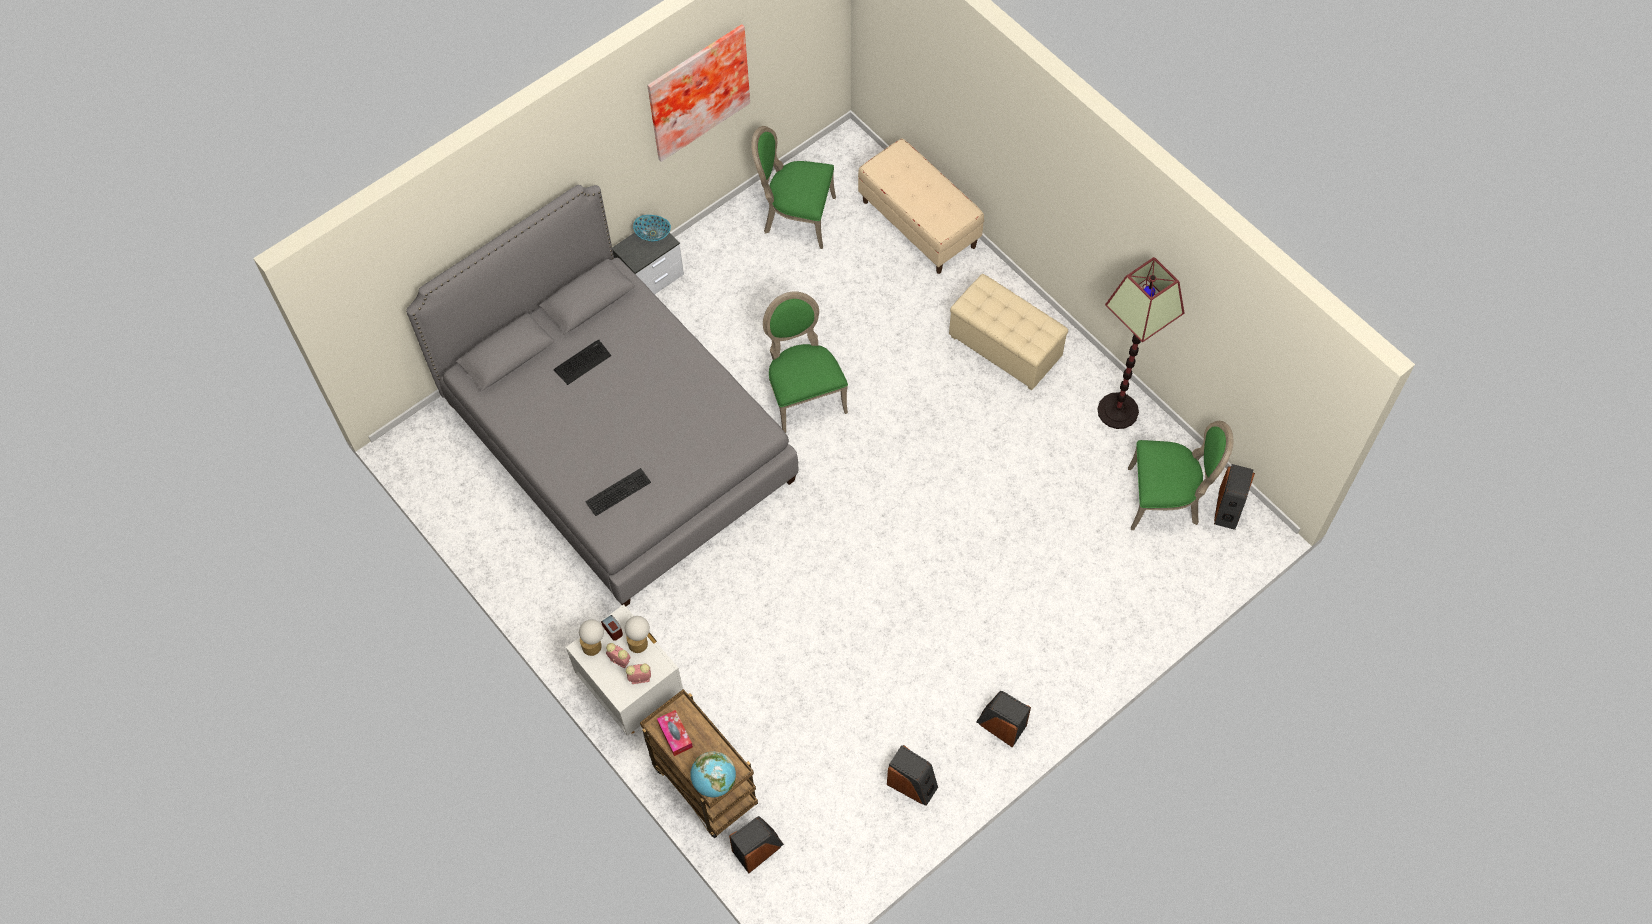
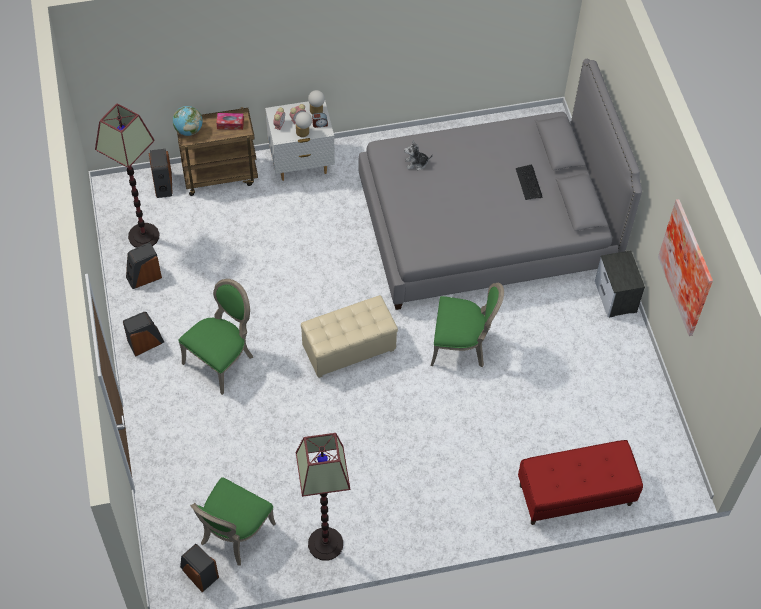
camera: 115 degrees right, 5 degrees down
keyboard [585,468,651,516] -> plush toy [404,140,433,171]
bowl [633,215,671,241] -> none
green chair [751,126,836,249] -> green chair moved to [178,279,253,395]
beige bench [858,138,984,274] -> red bench [518,440,643,525]
beige ottoman [949,274,1068,390] -> beige ottoman moved to [301,295,398,378]
none -> floor lamp [95,103,160,248]

